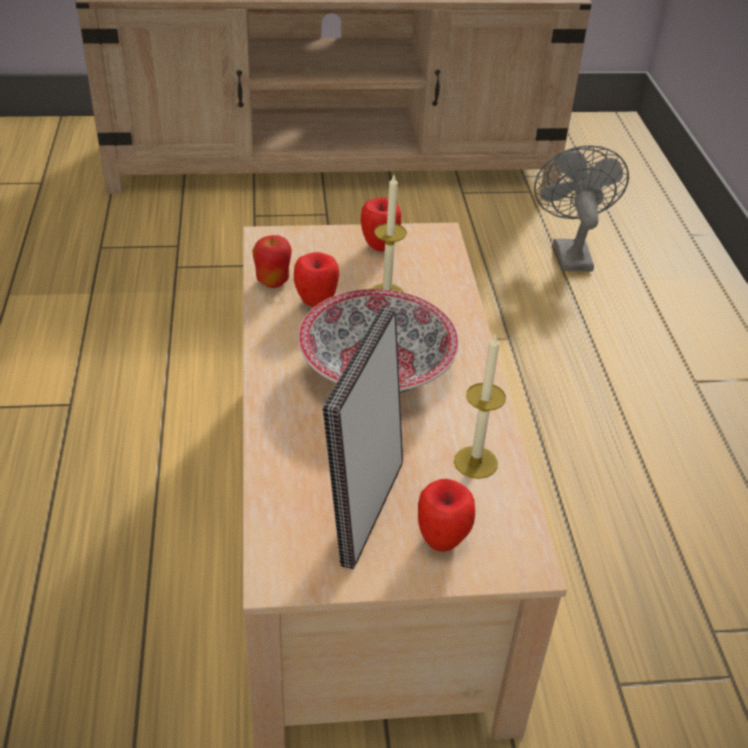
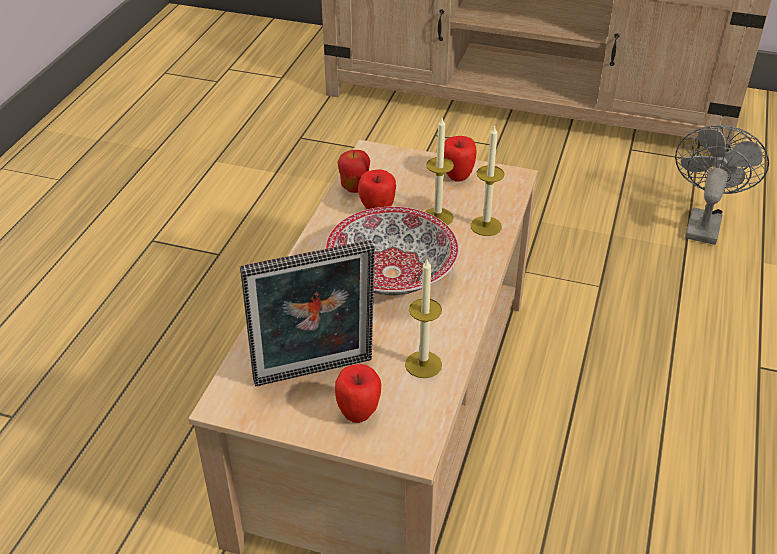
camera: 25 degrees right, 0 degrees up
picture frame [323,306,403,570] -> picture frame turned 150 degrees counterclockwise [240,240,375,386]
none -> candle [470,125,504,236]

